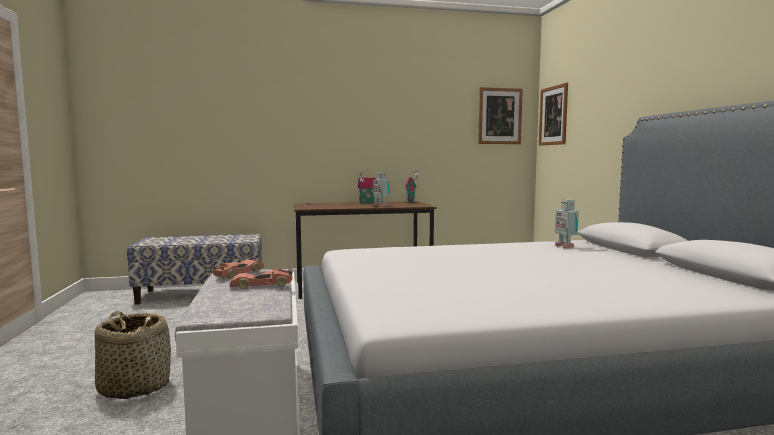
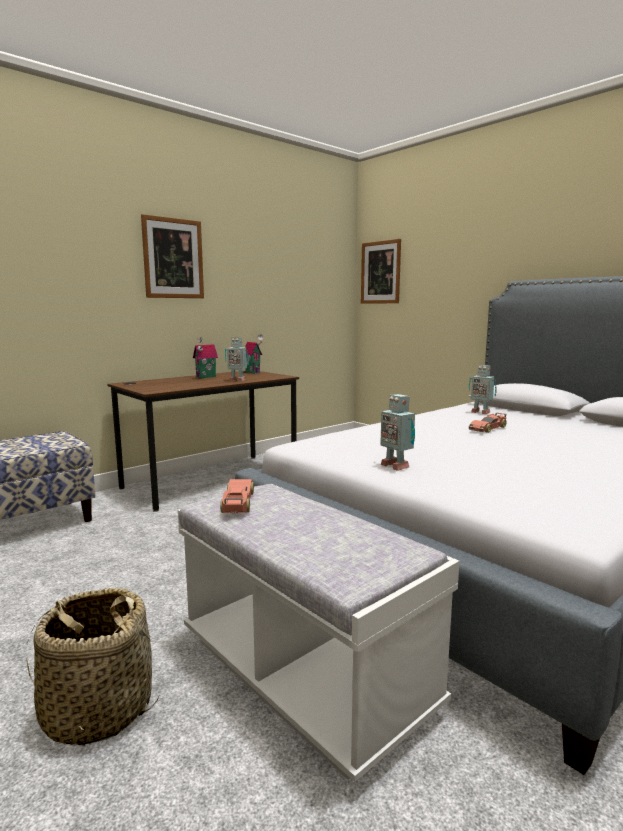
camera: 30 degrees left, 5 degrees up
toy car [230,269,293,289] -> toy car moved to [469,413,507,433]
picture [478,87,523,144] -> picture moved to [141,214,204,298]
none -> toy robot [380,394,415,471]

